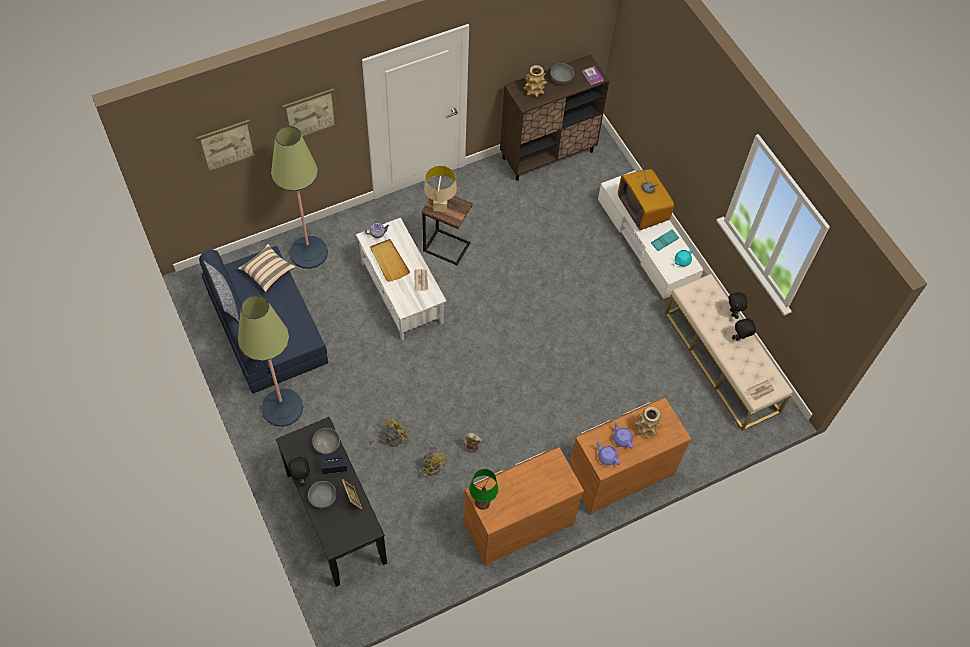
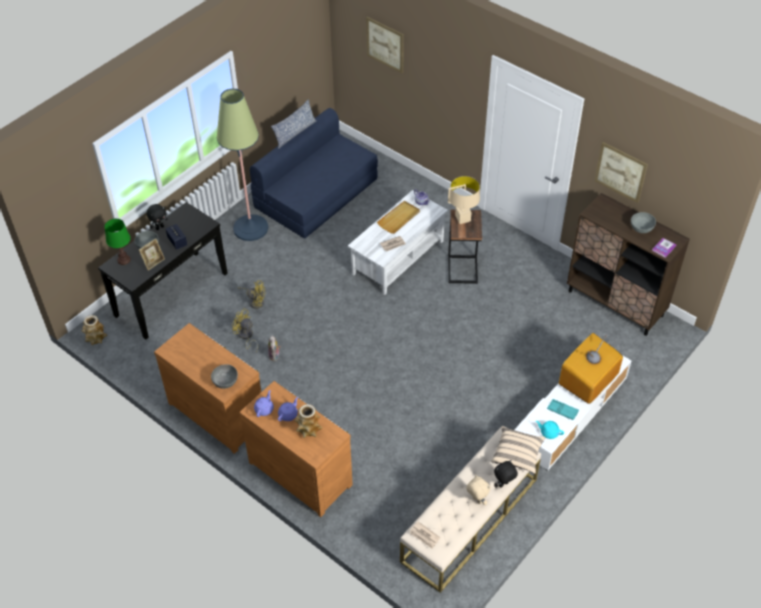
camera: 70 degrees right, 10 degrees down
beige pillow [238,244,296,292] -> beige pillow moved to [491,426,545,474]
floor lamp [271,126,328,269] -> none
picture [282,88,338,138] -> picture moved to [594,142,648,203]
grey bowl [312,428,340,455] -> grey bowl moved to [211,364,238,389]
yellow fan [422,439,447,477] -> yellow fan turned 90 degrees clockwise [232,308,258,352]
green table lamp [469,469,498,510] -> green table lamp moved to [105,219,131,265]
vase [523,65,547,97] -> vase moved to [82,315,107,345]
black plush toy [732,318,756,341] -> beige plush toy [466,475,490,505]

